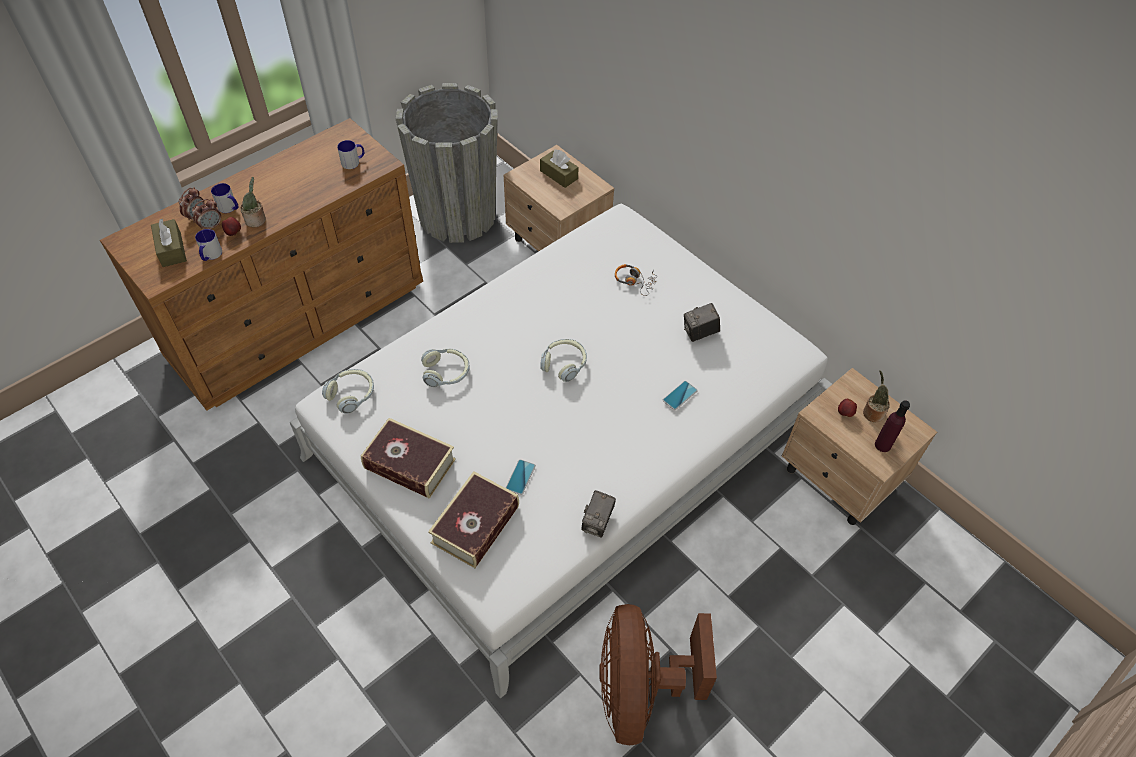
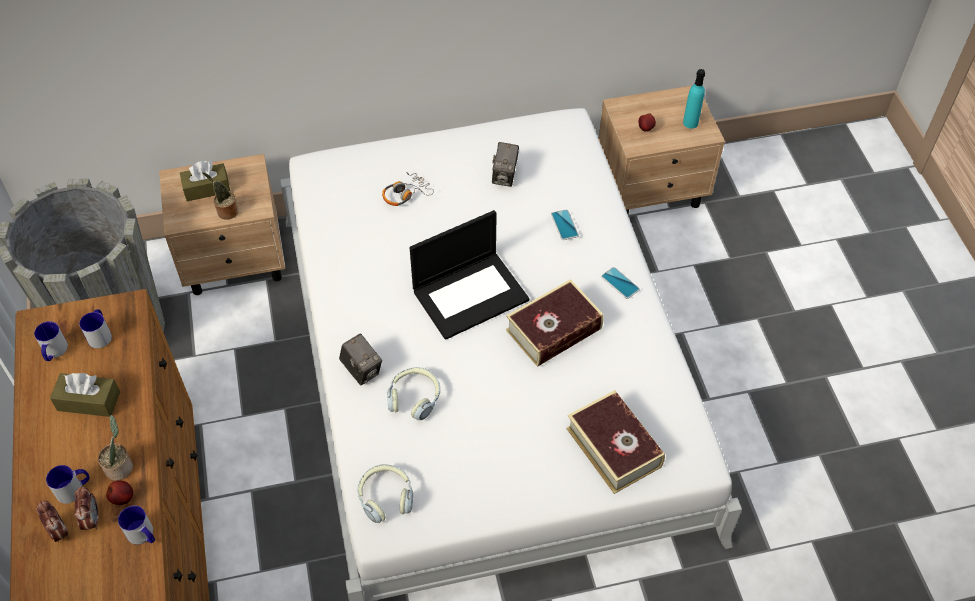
camera: 60 degrees left, 0 degrees up
brown tissue box [151,218,187,267] -> brown tissue box moved to [50,373,120,417]
book [361,418,456,499] -> book moved to [506,279,603,367]
phone [506,459,536,495] -> phone moved to [601,267,640,299]
headphones [540,339,587,382] -> laptop [410,210,529,340]
camera [581,490,616,538] -> camera moved to [339,334,382,385]
brown fan [599,604,717,745] -> none
potted plant [863,370,890,422] -> potted plant moved to [202,172,239,220]
purple bottle [875,400,910,452] -> turquoise bottle [683,69,705,129]
none -> mug [34,321,68,361]

